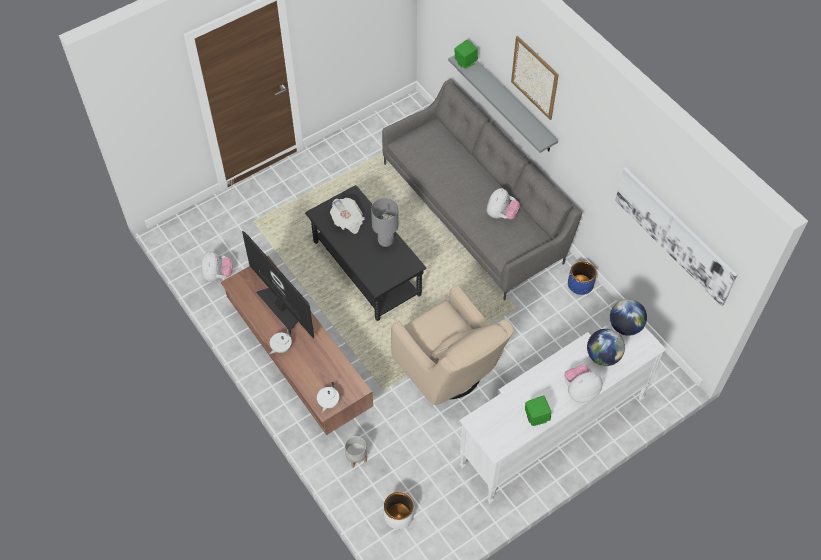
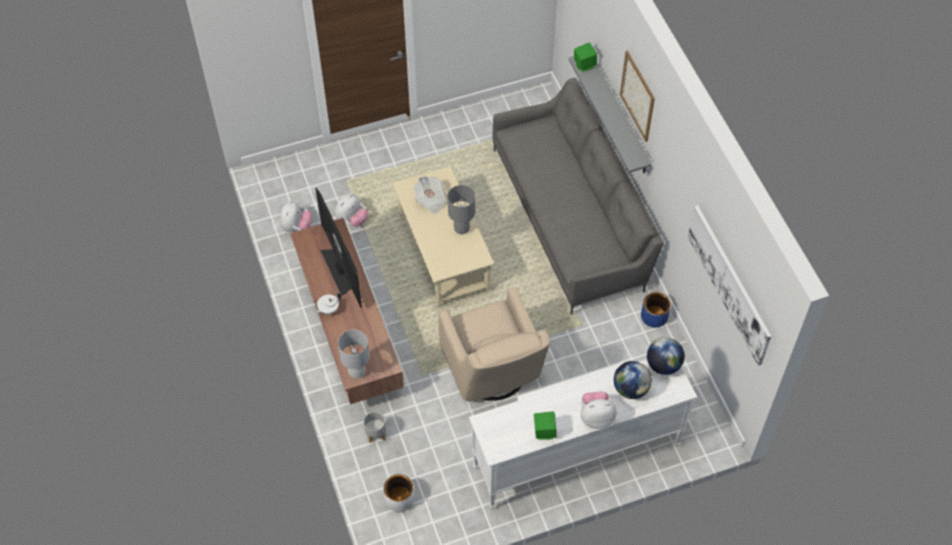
camera: 15 degrees right, 0 degrees up
black coffee table [305,185,427,321] -> beige coffee table [392,166,494,307]
white teapot [317,382,339,413] -> grey table lamp [338,330,370,379]
plush toy [487,188,520,220] -> plush toy moved to [335,194,368,227]

